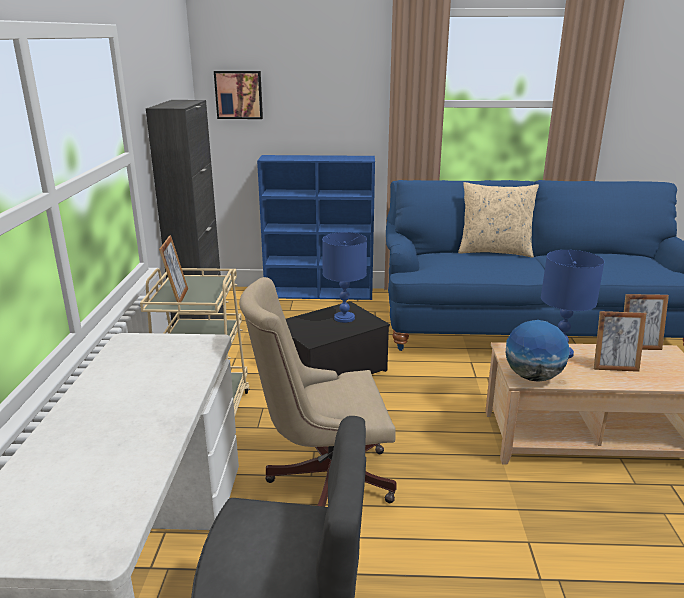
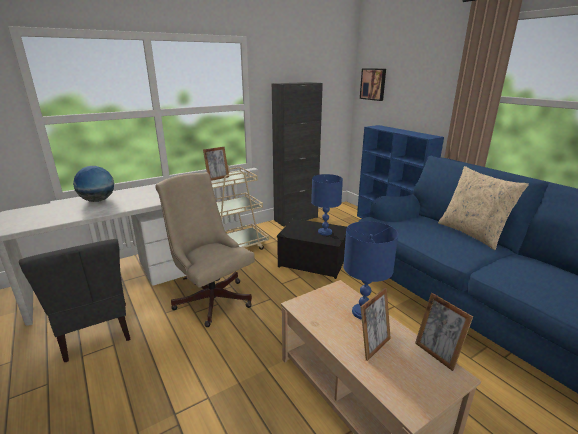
camera: 55 degrees right, 0 degrees up
globe [505,320,570,382] -> globe moved to [73,166,114,202]
picture frame [594,311,647,372] -> picture frame turned 105 degrees counterclockwise [361,288,391,361]

